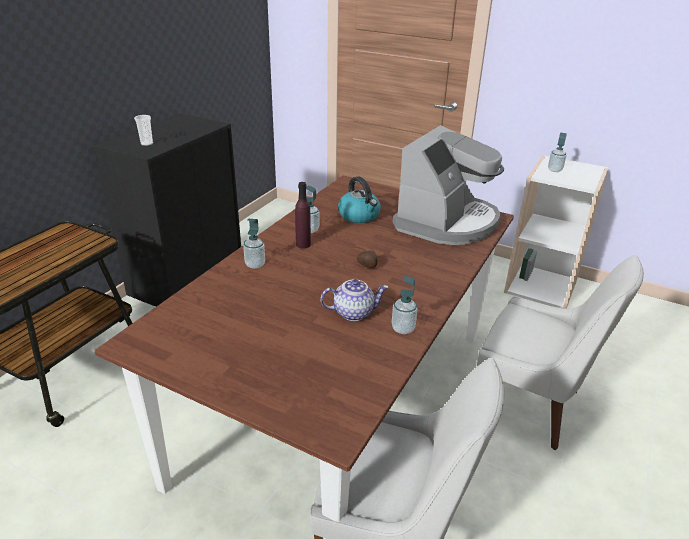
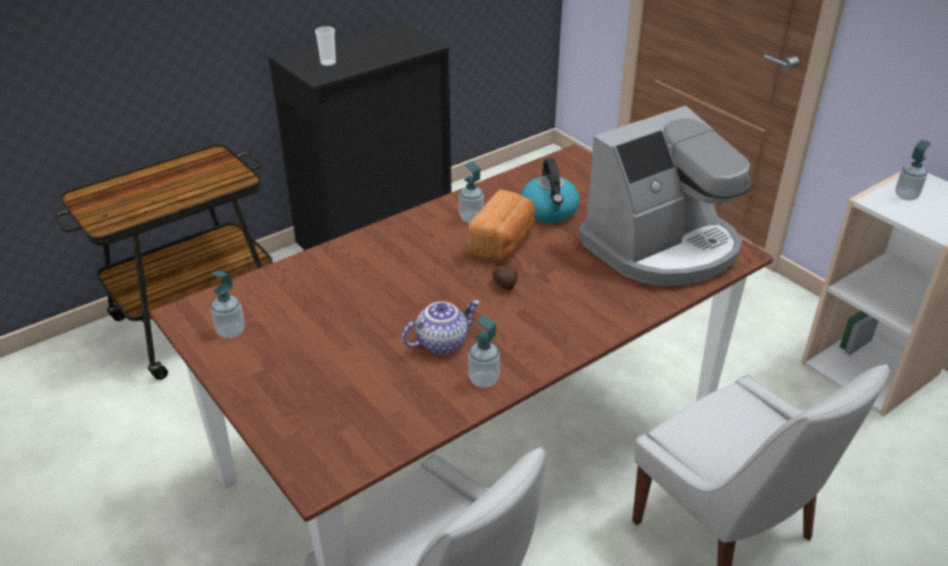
camera: 25 degrees right, 5 degrees up
soap dispenser [243,219,265,269] -> soap dispenser moved to [211,271,245,338]
purple bottle [295,182,311,249] -> none
teapot [320,279,389,321] -> teapot turned 45 degrees counterclockwise [402,300,480,355]
none -> bread [467,189,535,260]

